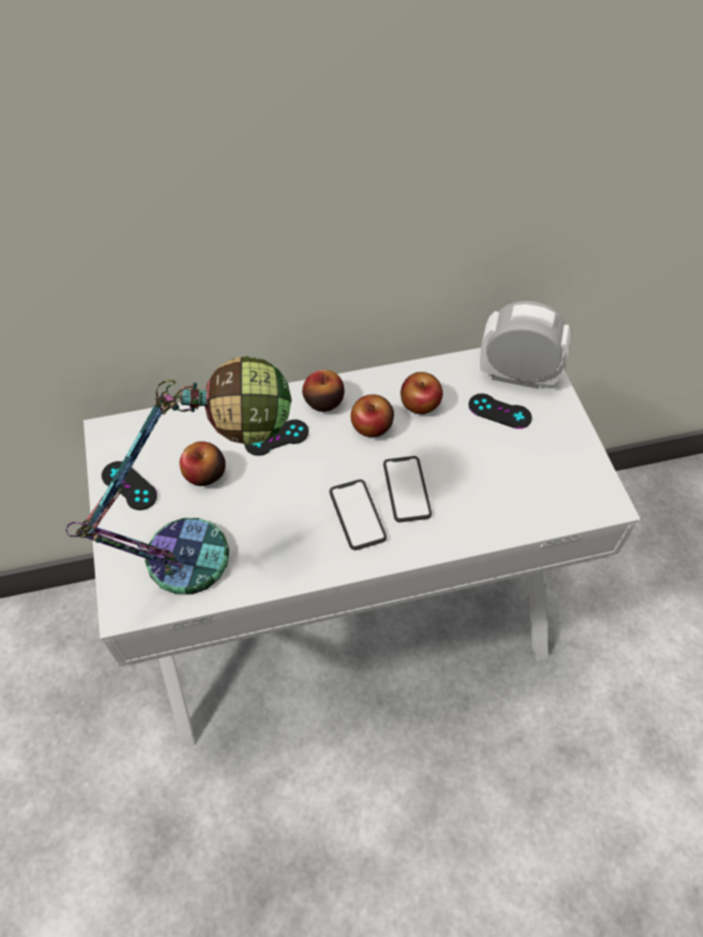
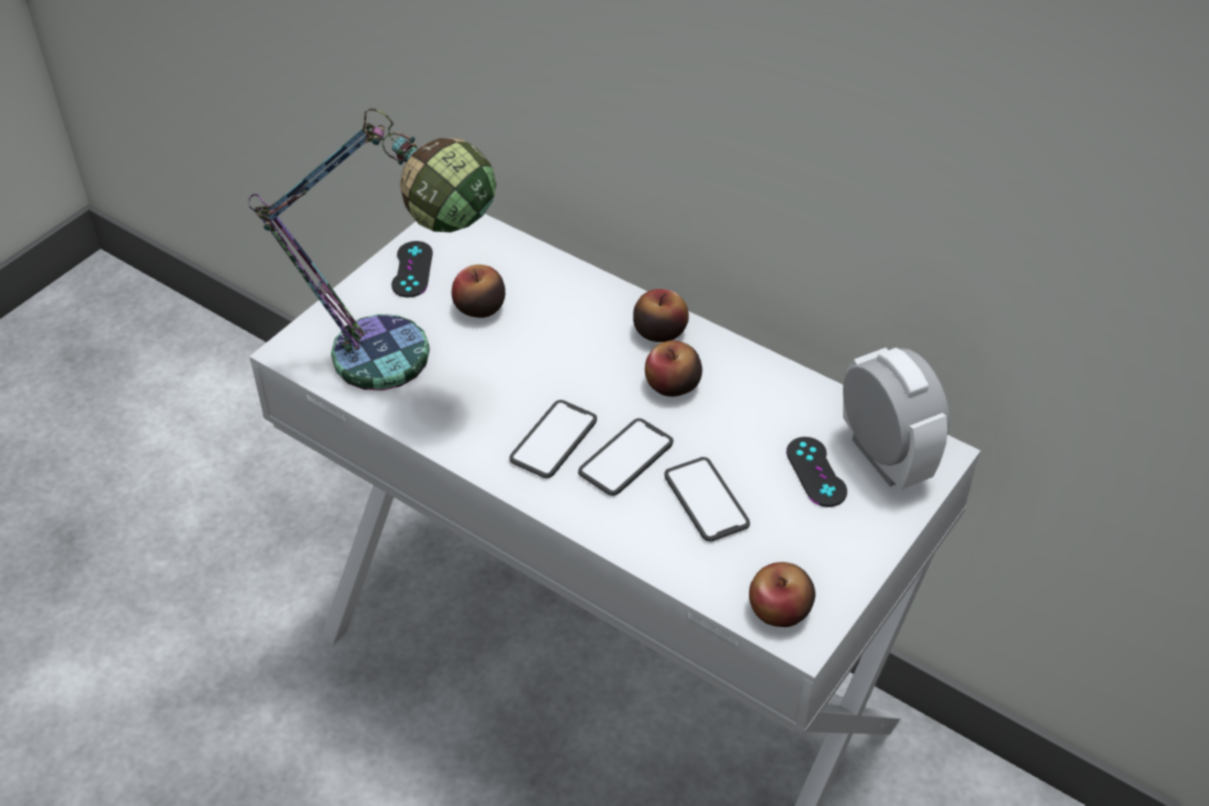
camera: 50 degrees right, 10 degrees down
black game controller [244,419,309,456] -> none
apple [400,372,443,414] -> apple moved to [749,562,815,627]
none -> phone [664,457,750,542]

